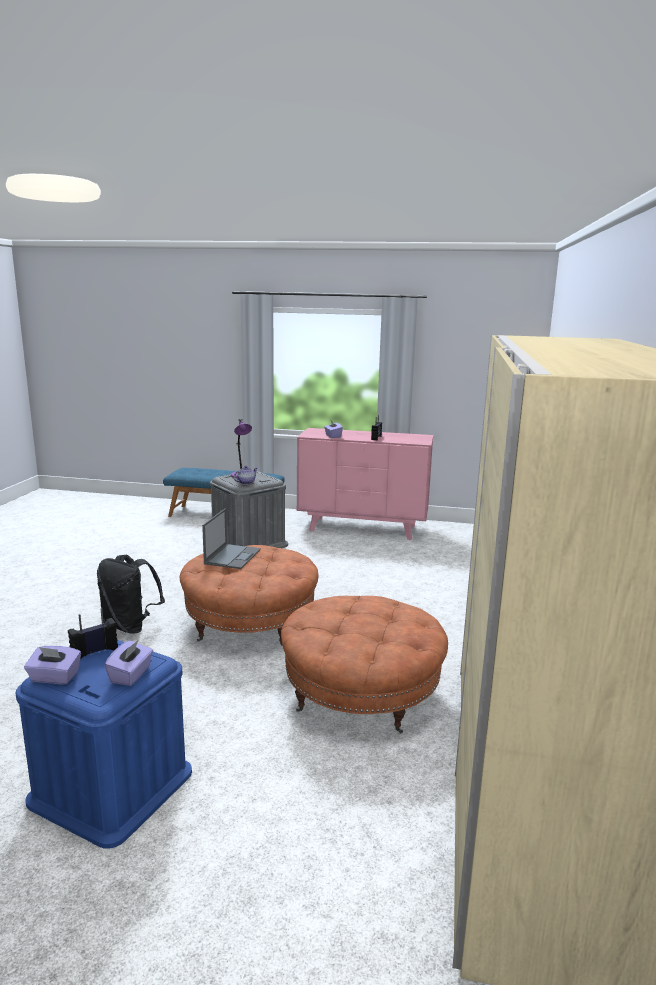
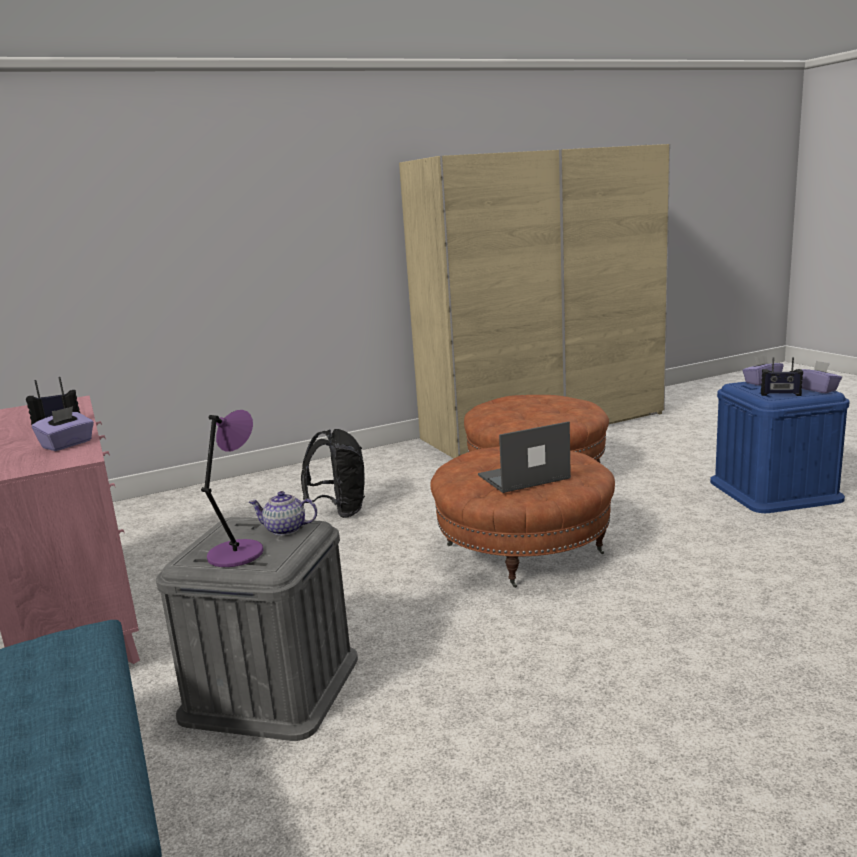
camera: 125 degrees left, 0 degrees up
black backpack [97,555,165,634] -> black backpack moved to [301,429,365,518]

